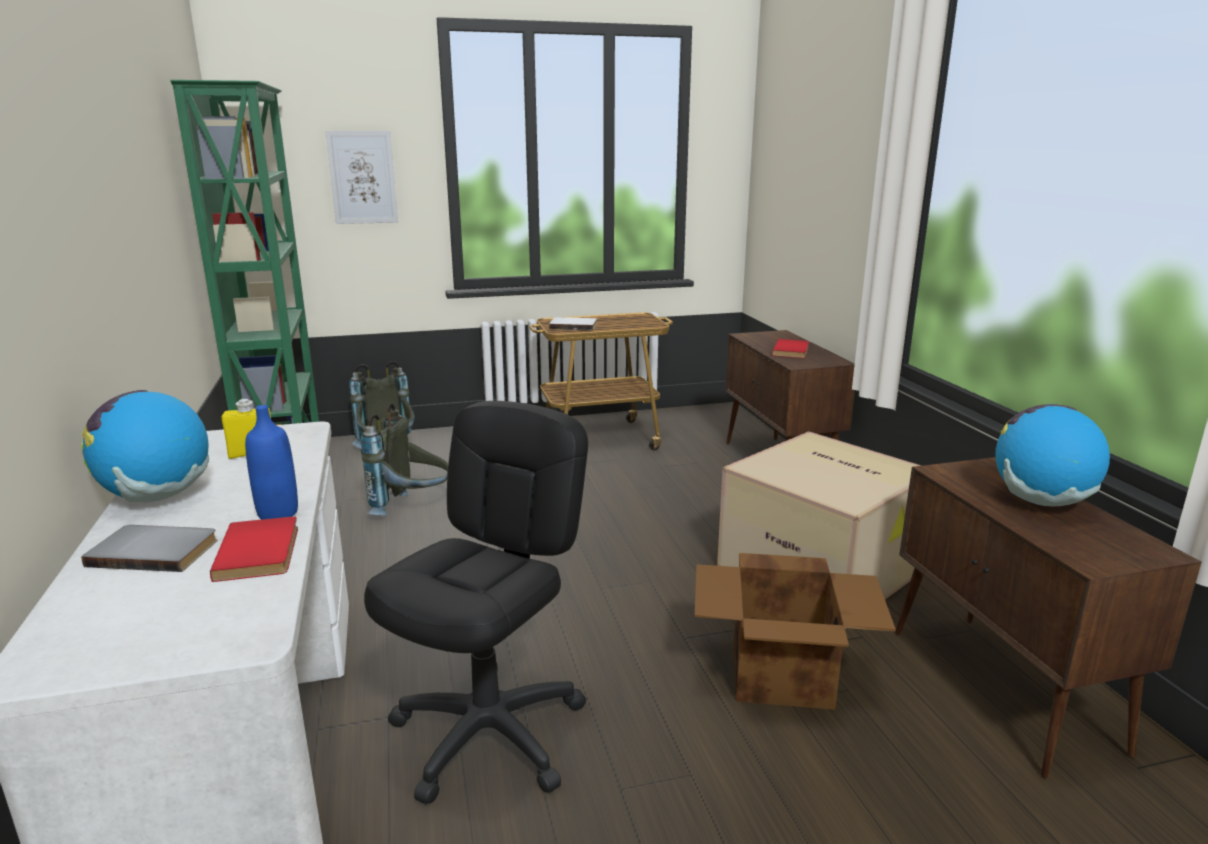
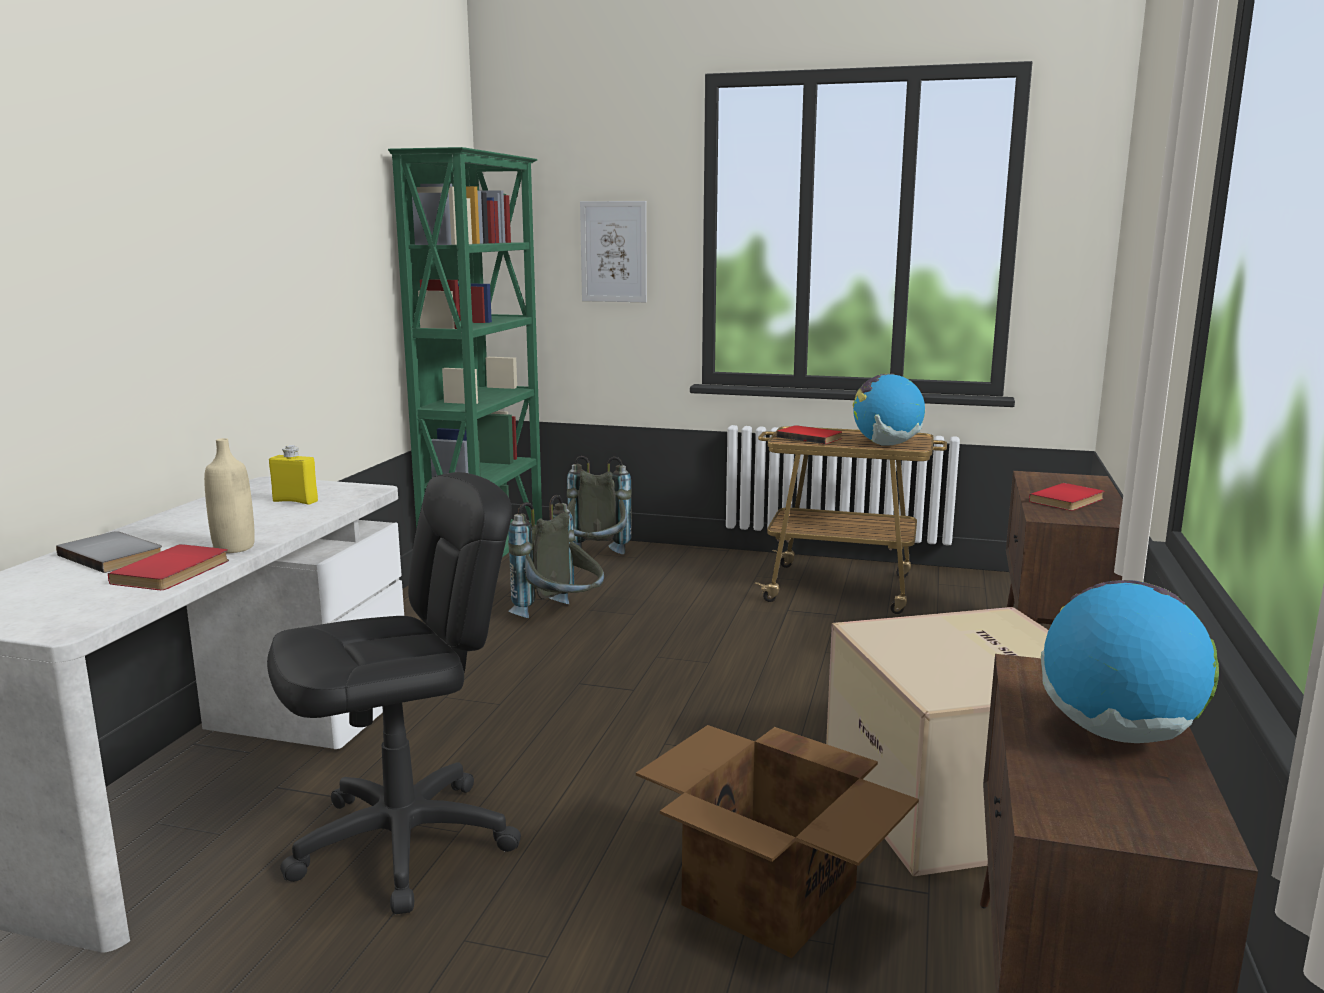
camera: 30 degrees right, 5 degrees down
globe [81,390,209,502] -> globe moved to [853,374,925,446]
blue bottle [245,405,298,520] -> beige bottle [204,438,255,553]
white book [549,317,597,330] -> red book [776,425,842,444]

